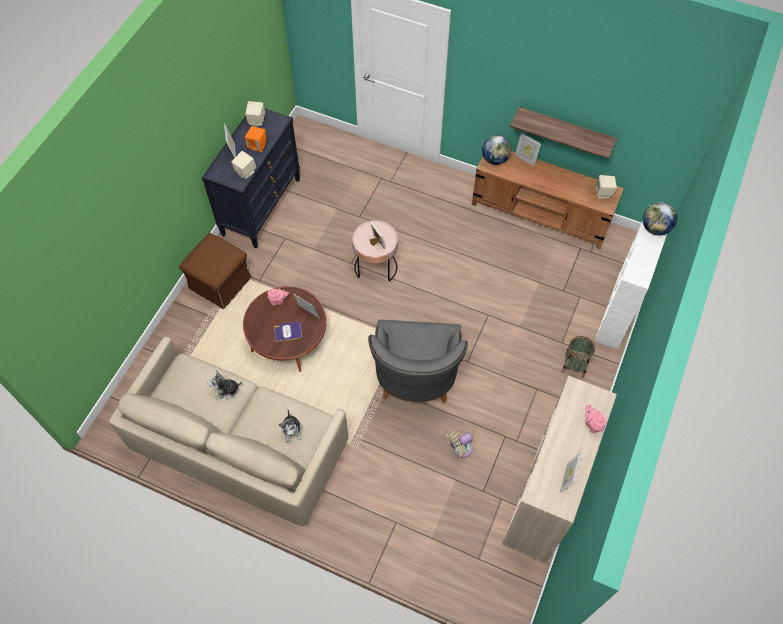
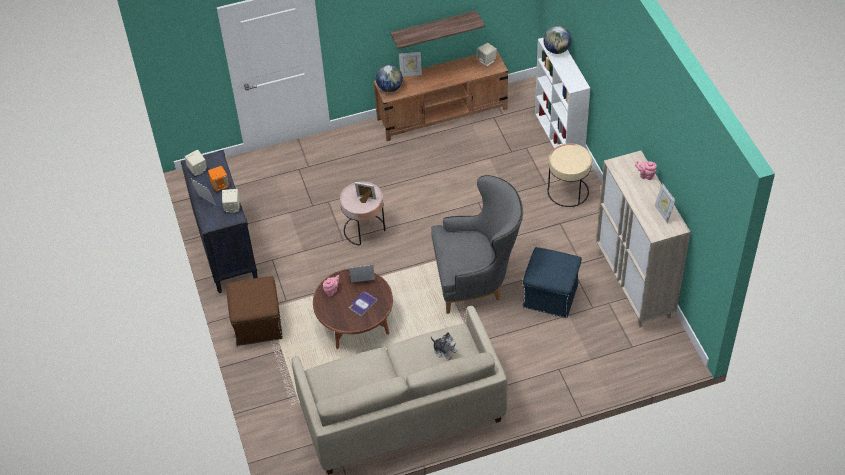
camera: 40 degrees left, 10 degrees down
plush toy [207,370,242,400] -> none
grey armchair [368,320,468,403] -> grey armchair turned 60 degrees counterclockwise [431,175,523,314]
beige fan [447,431,473,458] -> blue ottoman [522,247,582,318]
basket [561,336,595,378] -> beige side table [548,143,592,207]

